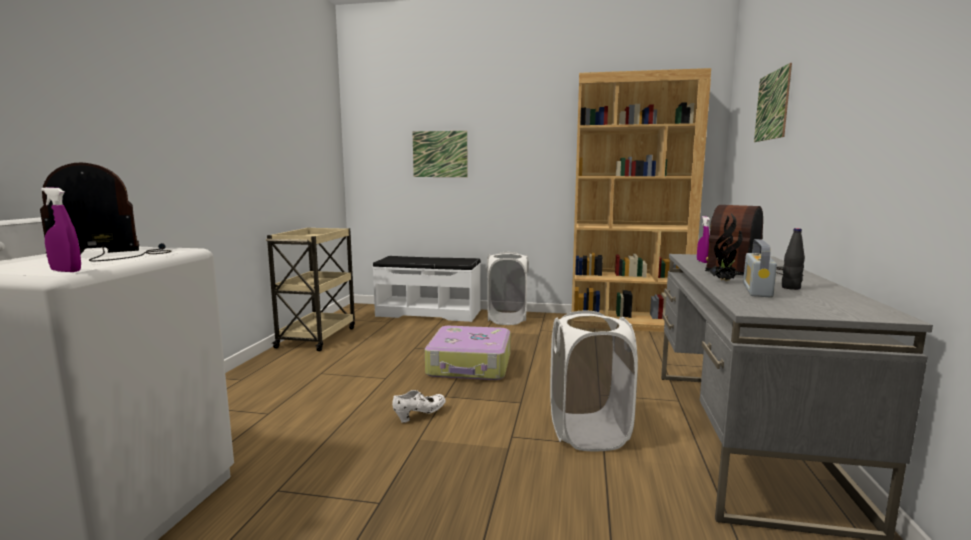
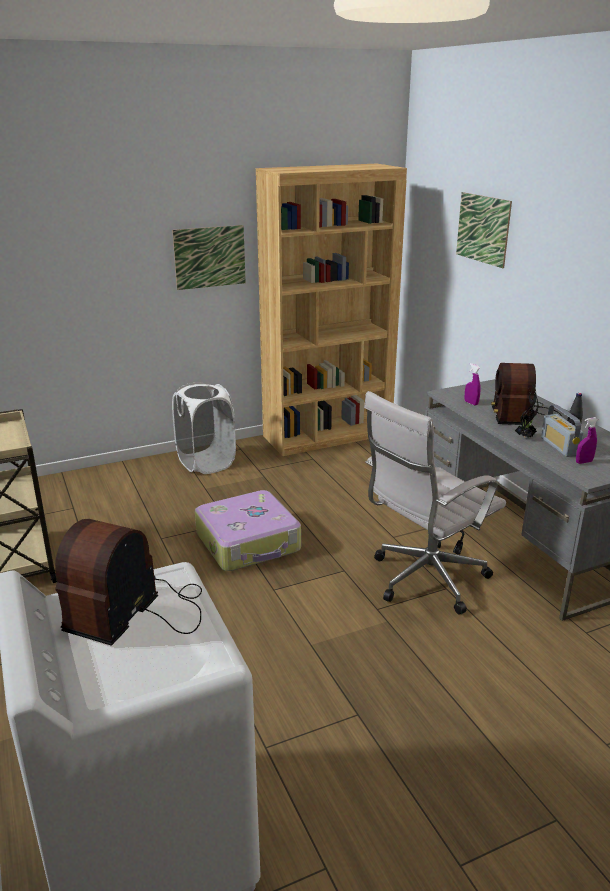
camera: 35 degrees left, 15 degrees up
purple spray bottle [41,187,81,272] -> purple spray bottle moved to [576,417,598,464]
white bench [372,256,481,322] -> none
white shoe [392,390,446,423] -> none
picture [412,131,468,177] -> picture moved to [172,225,246,290]
white laundry basket [550,311,638,451] -> white office chair [364,391,506,615]

